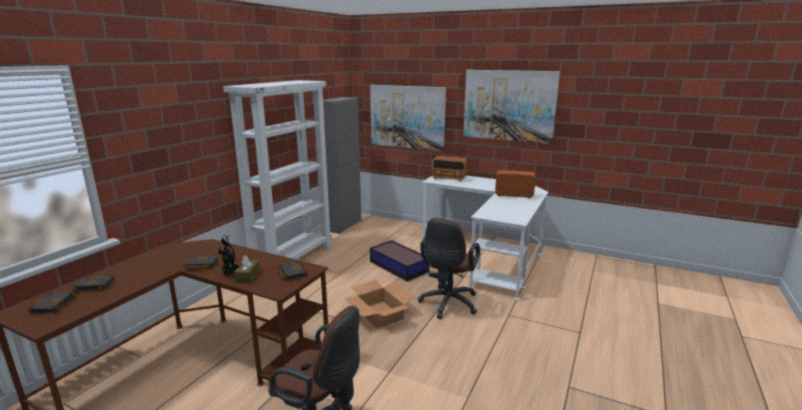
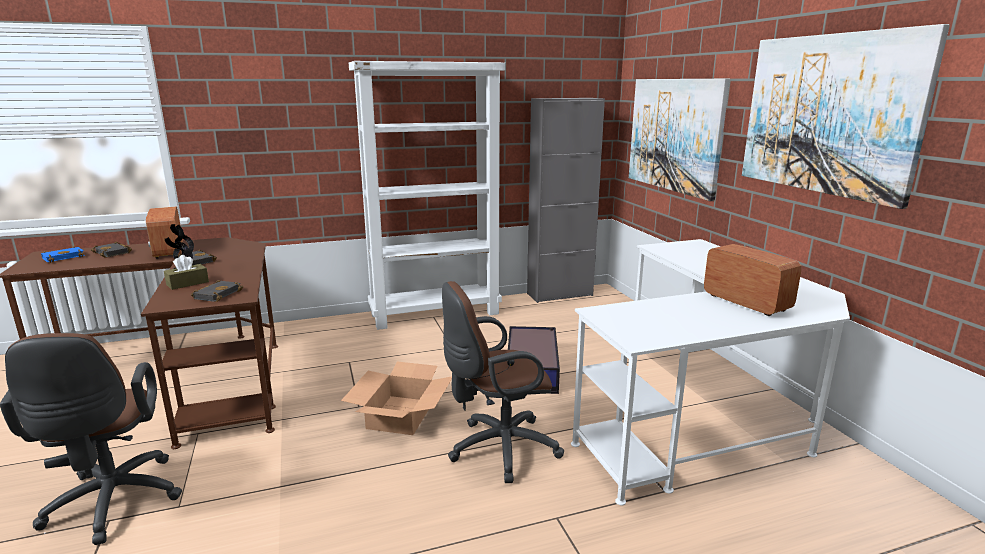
camera: 45 degrees right, 0 degrees up
black book [27,292,77,314] -> blue book [41,246,85,263]
radio [432,156,467,181] -> radio moved to [146,206,183,259]

